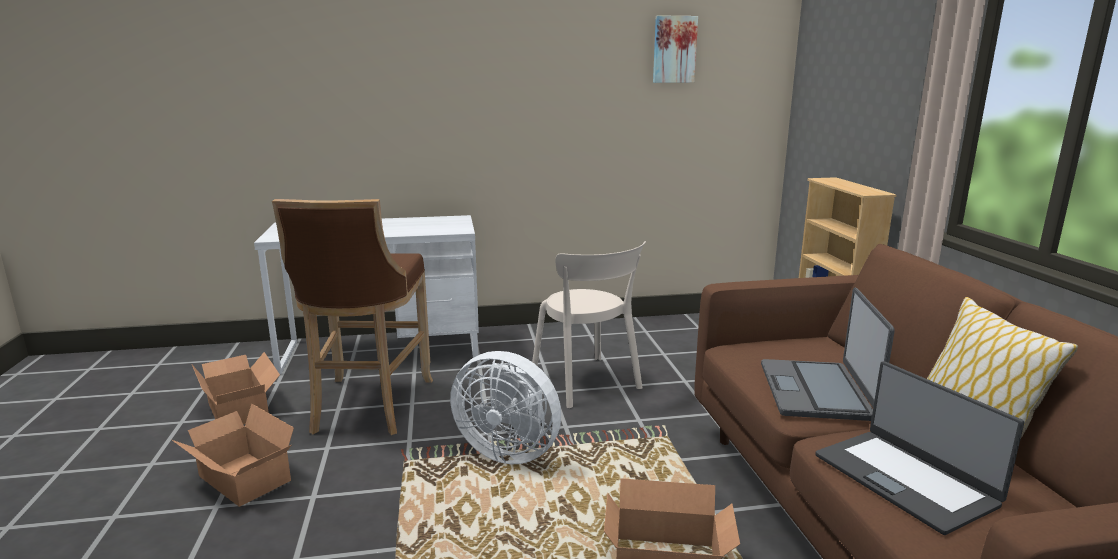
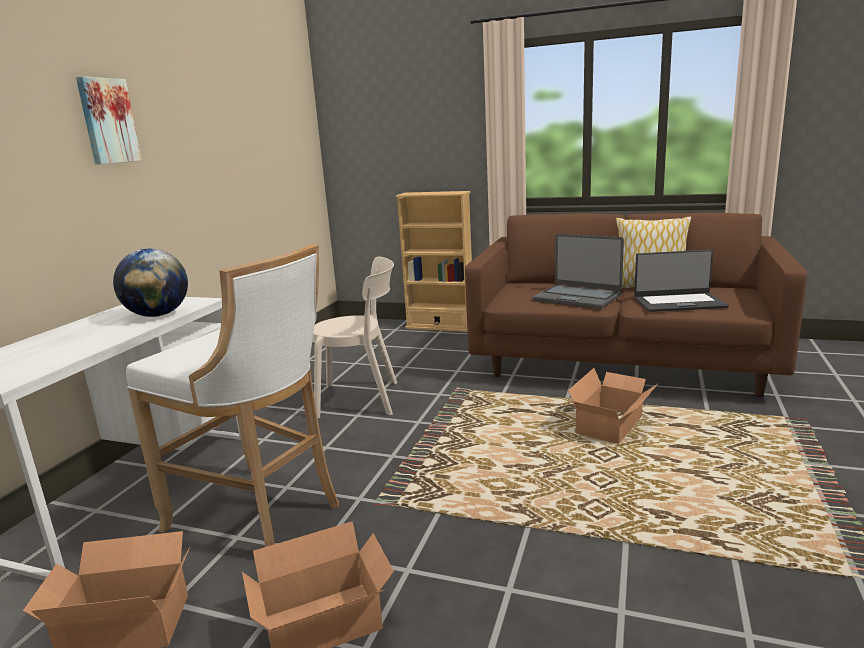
camera: 60 degrees left, 0 degrees up
brown stool [272,199,433,435] -> white stool [126,244,339,547]
white fan [450,351,561,464] -> none
picture [653,15,698,83] -> picture moved to [76,76,142,165]
none -> globe [113,249,188,317]

